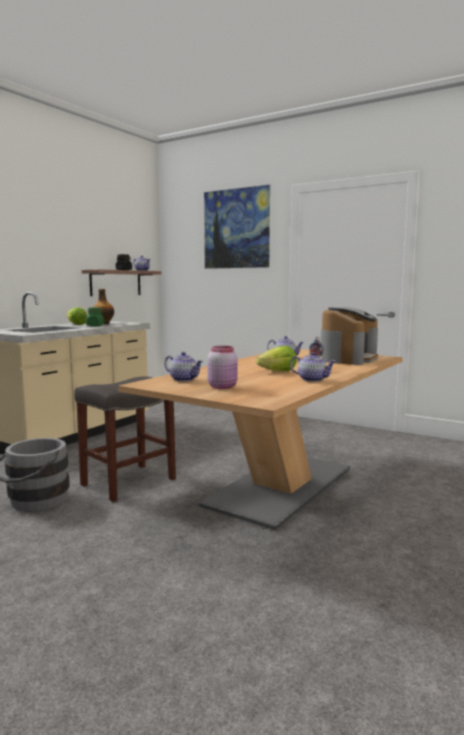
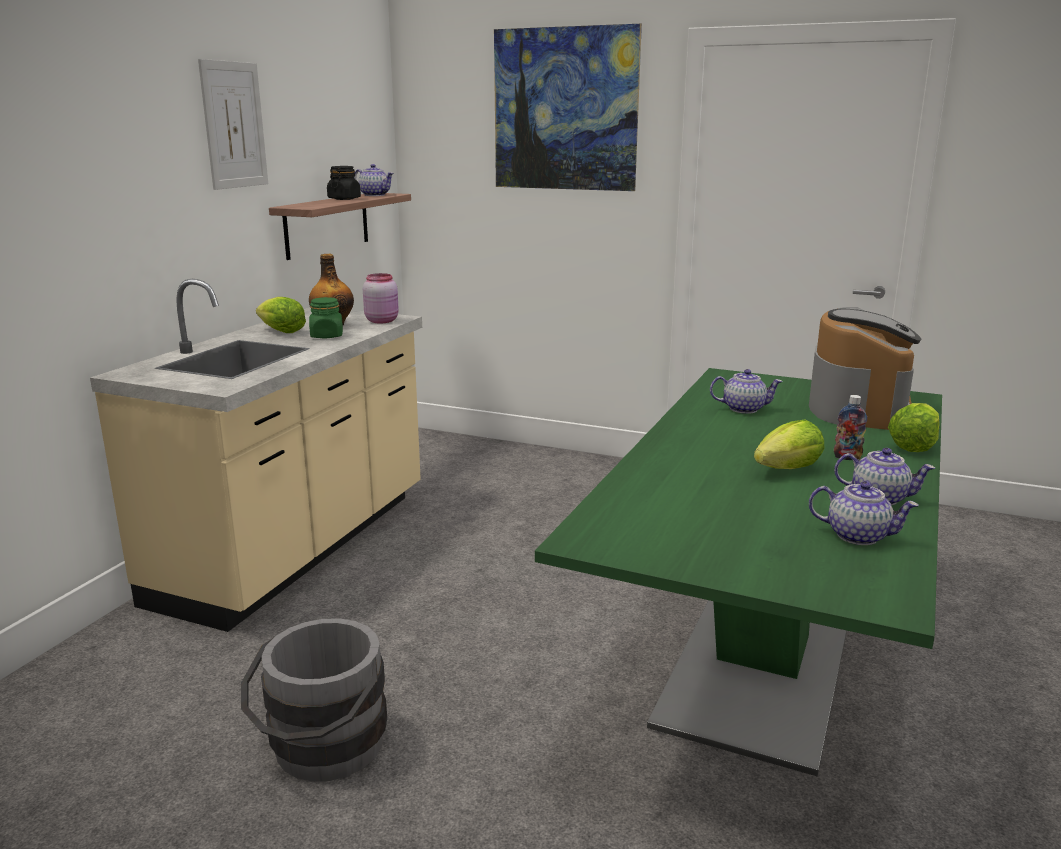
camera: 10 degrees left, 10 degrees up
grey stool [74,377,176,502] -> none
beige dining table [118,349,403,530] -> green dining table [535,368,942,776]
teapot [164,352,203,382] -> teapot moved to [809,481,919,545]
pink jar [207,346,238,389] -> pink jar moved to [363,273,399,323]
none -> picture [198,59,268,190]
none -> lettuce [888,403,940,452]

